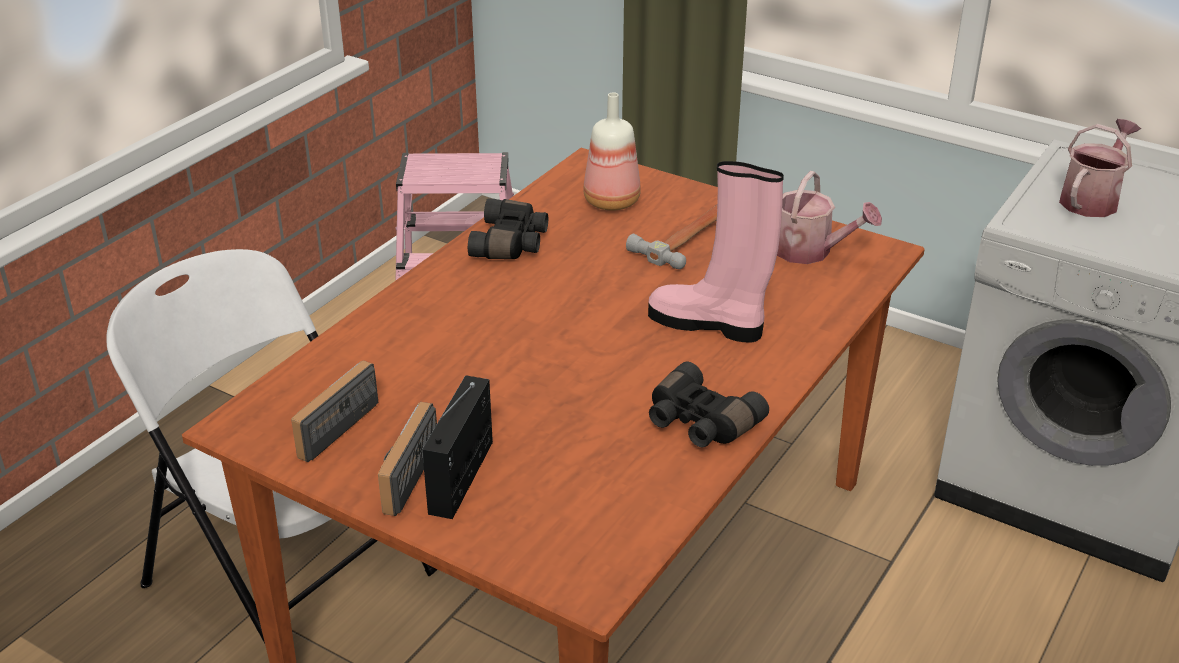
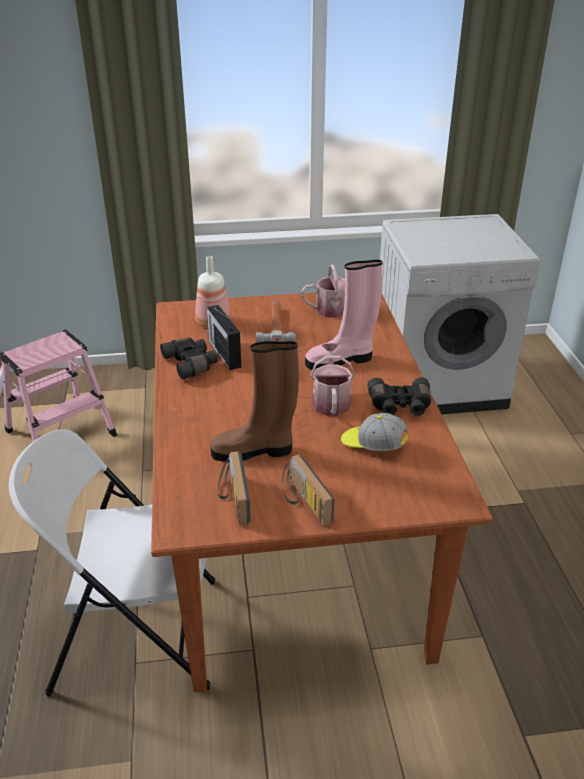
camera: 40 degrees left, 0 degrees up
radio [422,375,493,519] -> radio moved to [207,305,241,370]
watering can [1059,119,1141,217] -> watering can moved to [310,343,355,416]
none -> brown boot [210,341,299,462]
none -> cap [341,413,409,451]

